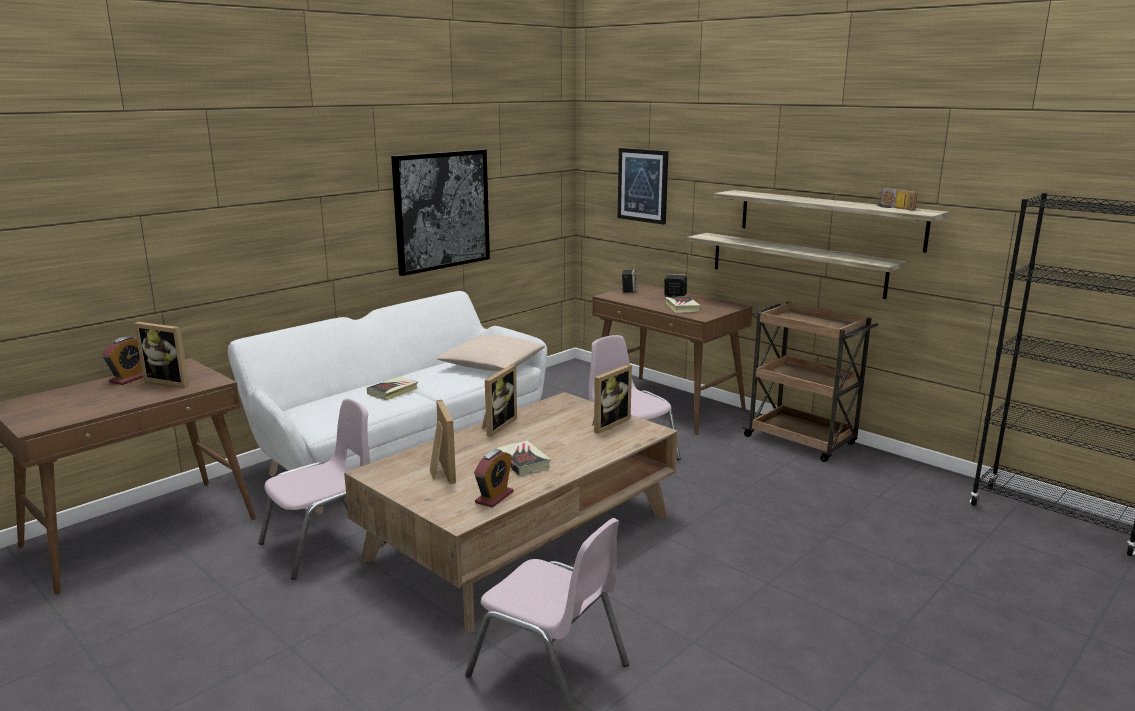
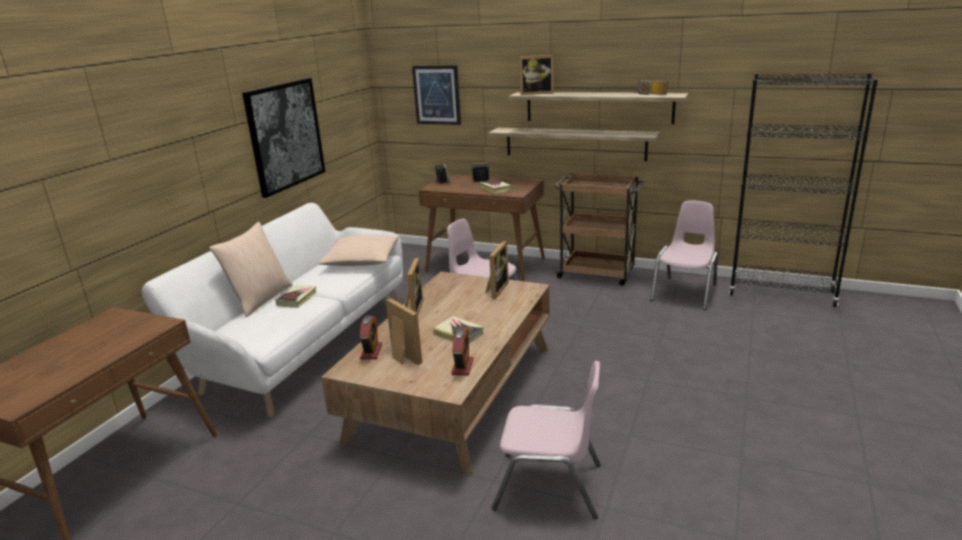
camera: 20 degrees left, 5 degrees up
alarm clock [102,337,143,385] -> alarm clock moved to [360,315,382,359]
picture frame [134,322,189,388] -> picture frame moved to [520,55,554,95]
pink chair [258,399,386,580] -> pink chair moved to [651,201,718,310]
none -> beige pillow [209,222,293,317]

